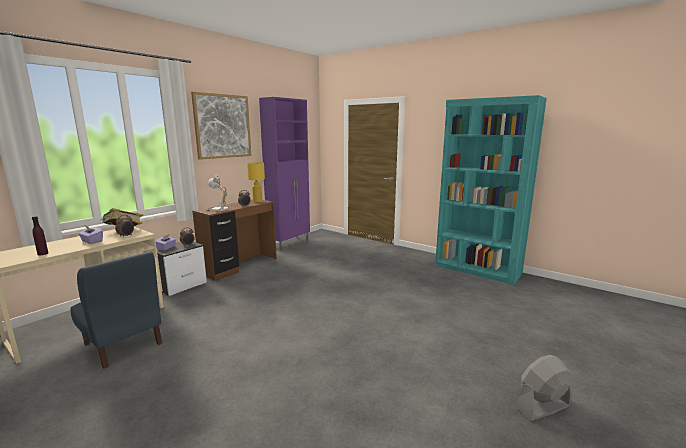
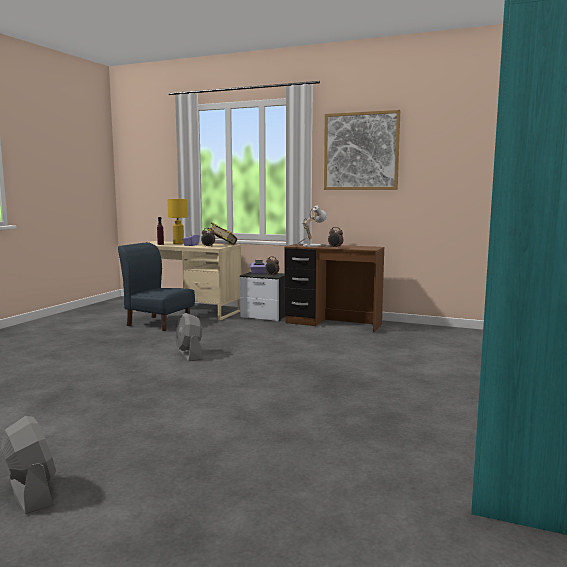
camera: 75 degrees right, 5 degrees down
blue chair [70,252,162,369] -> blue chair turned 90 degrees clockwise [118,242,195,331]
yellow table lamp [247,162,265,203] -> yellow table lamp moved to [167,199,188,244]
purple cabinet [259,97,310,251] -> none
none -> grey fan [176,313,202,361]

